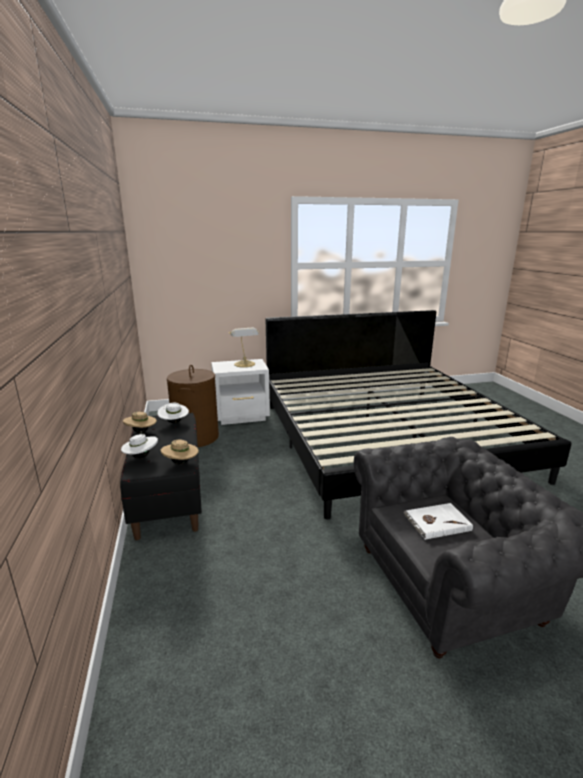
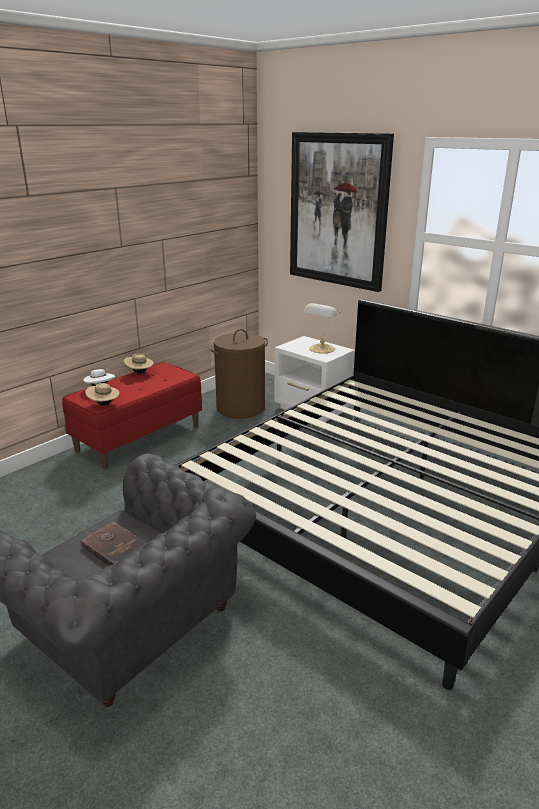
camera: 55 degrees right, 5 degrees up
black bench [120,413,202,540] -> red bench [62,362,202,469]
white hat [158,403,189,423] -> none
white book [403,503,473,540] -> brown book [81,522,147,566]
none -> picture [290,132,394,292]

